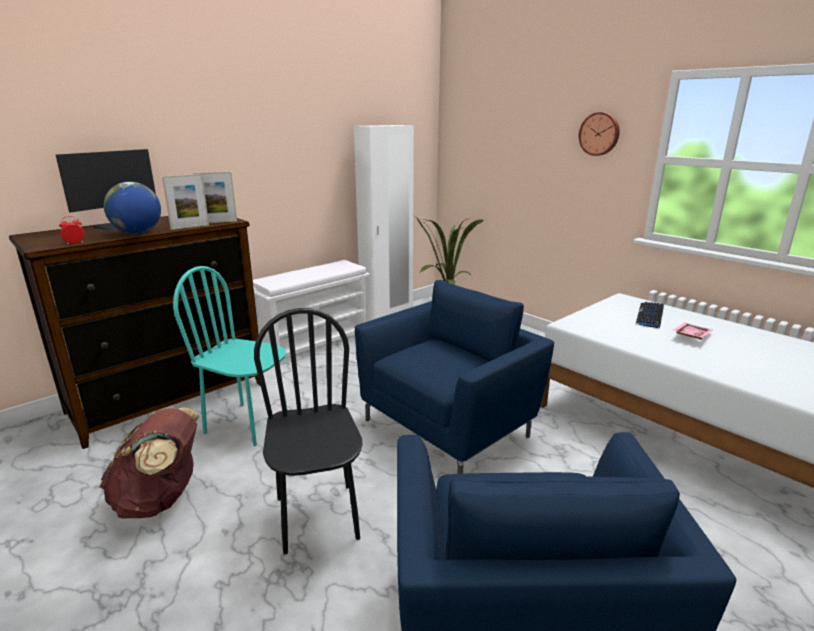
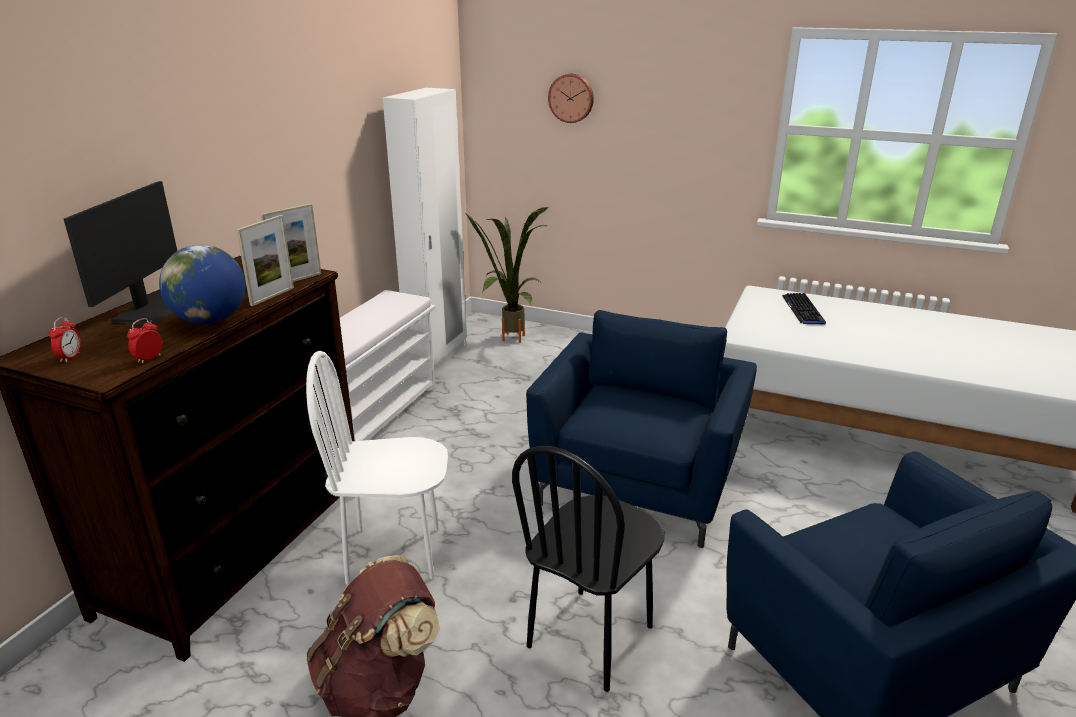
camera: 25 degrees left, 5 degrees up
turquoise chair [173,266,287,446] -> white chair [306,351,448,584]
black chair [254,308,362,555] -> black chair turned 105 degrees counterclockwise [512,446,665,692]
wall clock [579,112,620,156] -> wall clock moved to [548,74,594,123]
pink tray [673,323,712,340] -> none
none -> alarm clock [49,317,81,362]

